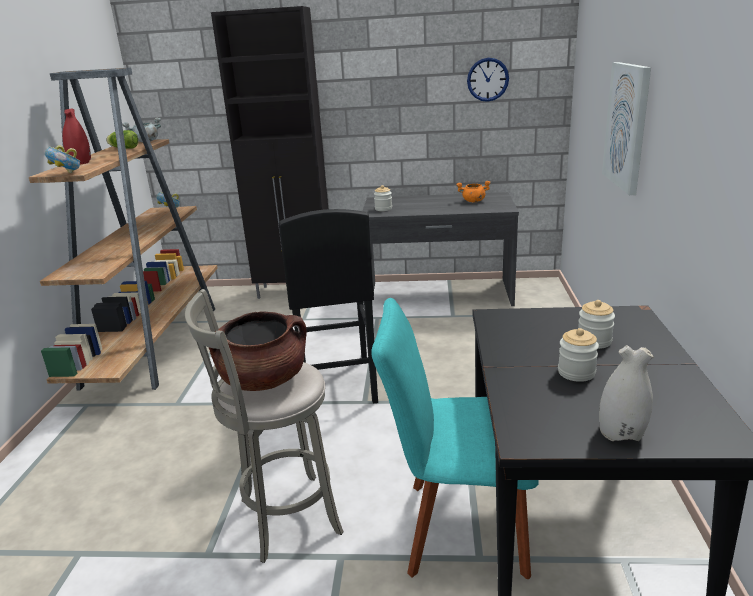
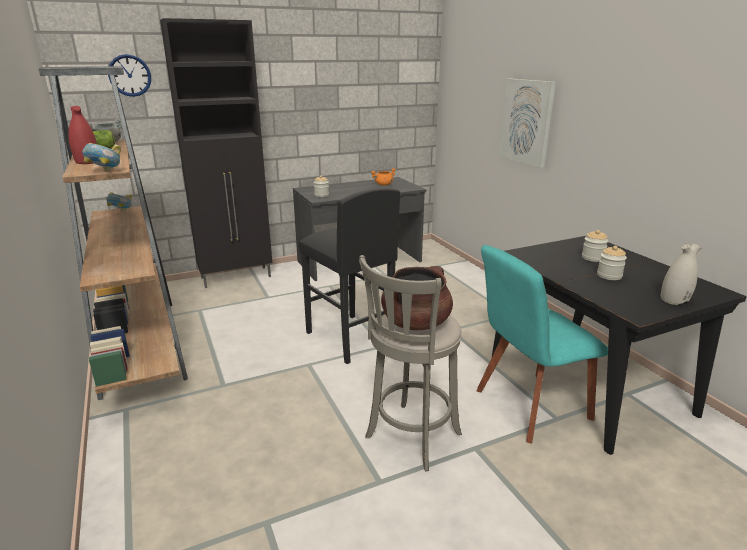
camera: 30 degrees left, 0 degrees up
wall clock [467,58,509,102] -> wall clock moved to [108,54,151,97]

